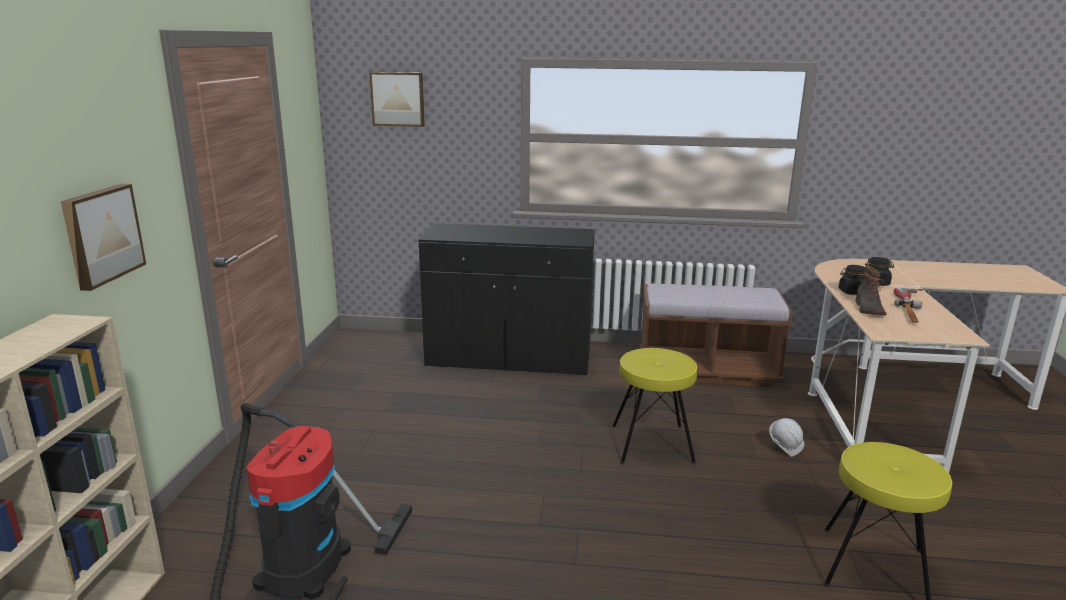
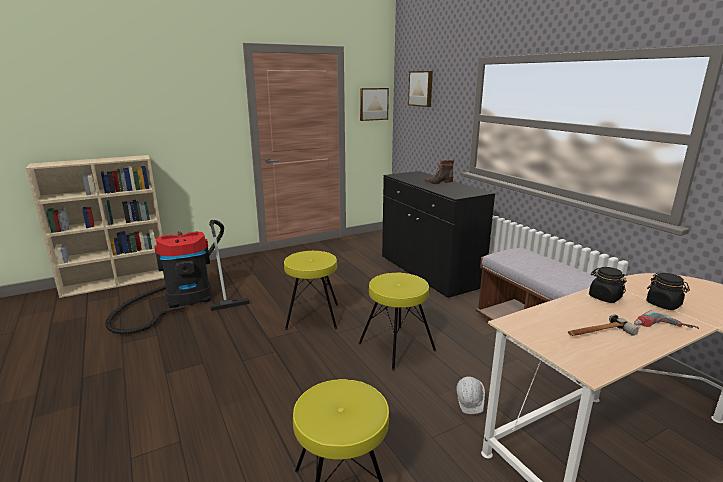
camera: 55 degrees right, 0 degrees up
picture [61,184,146,291] -> picture moved to [360,88,389,121]
boot [855,266,887,315] -> boot moved to [425,160,454,184]
none -> yellow stool [284,251,338,330]

